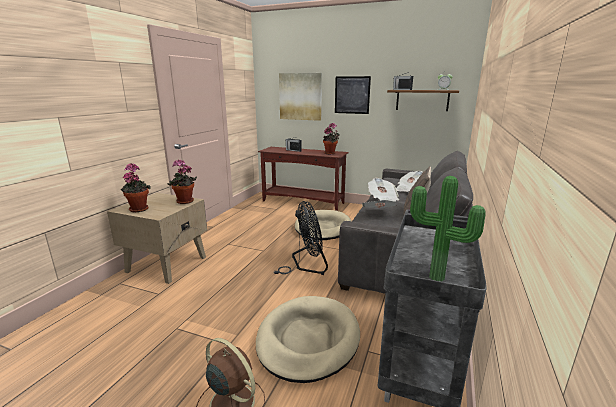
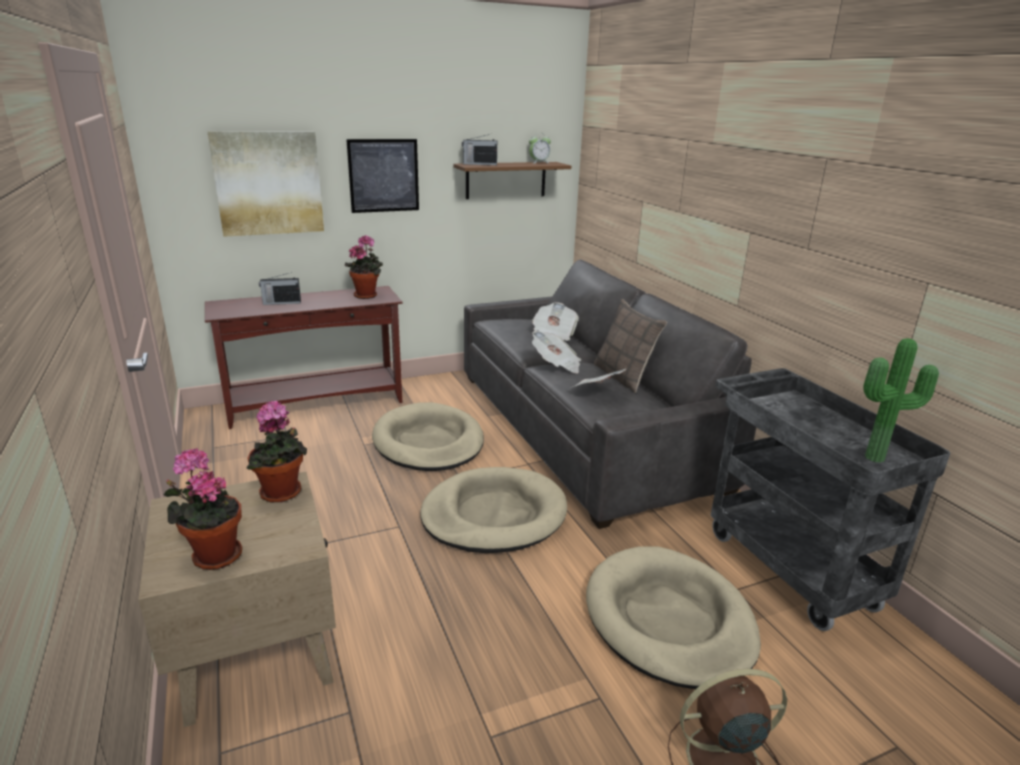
camera: 45 degrees left, 5 degrees up
black fan [273,201,328,275] -> beige dog bed [420,467,567,553]

